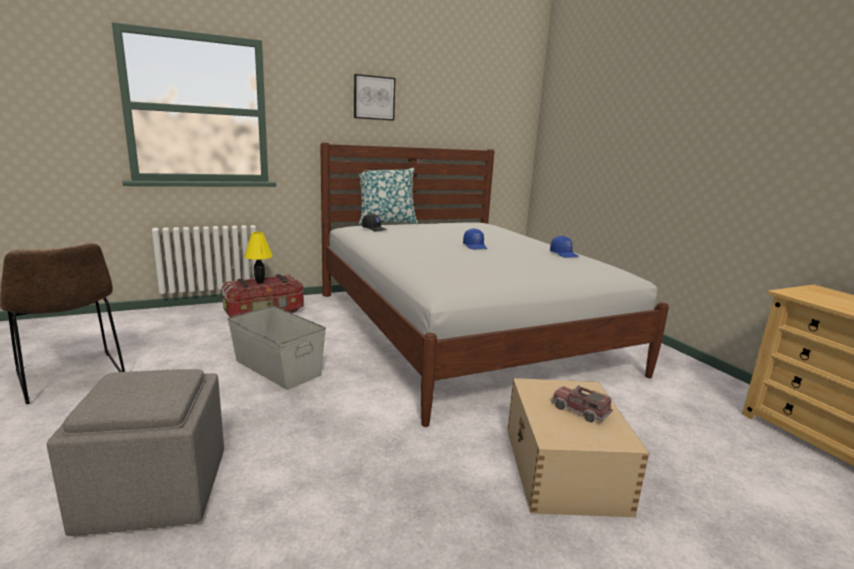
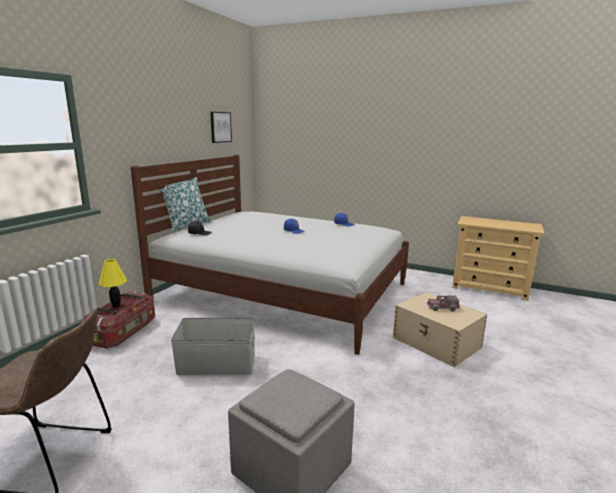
camera: 40 degrees left, 0 degrees up
picture [354,74,395,121] -> picture moved to [210,112,232,143]

